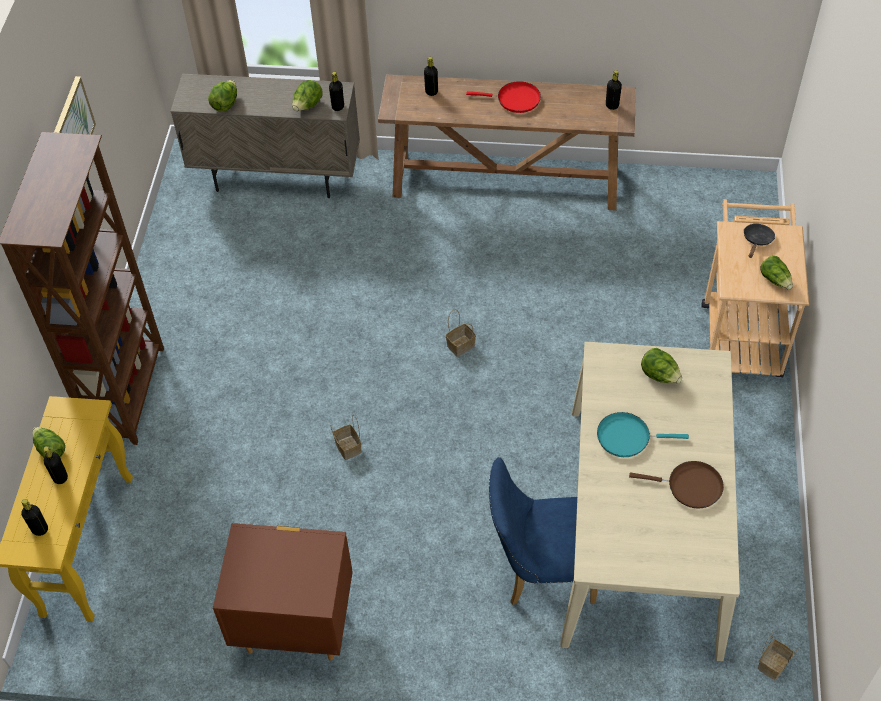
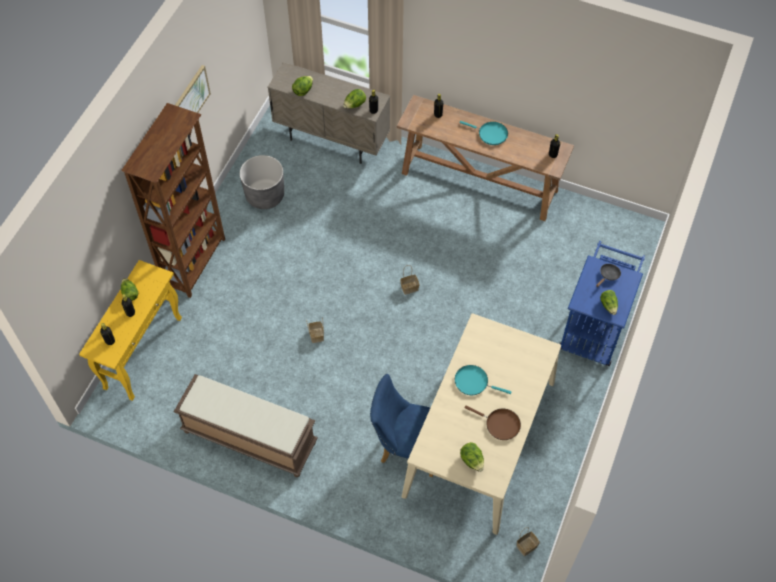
camera: 15 degrees right, 5 degrees up
brown nightstand [213,523,353,661] -> brown bench [174,374,318,477]
red frying pan [466,81,541,113] -> turquoise frying pan [460,121,508,145]
lettuce [641,348,682,384] -> lettuce moved to [460,442,484,472]
beige cart [702,199,809,377] -> blue cart [560,241,645,366]
none -> grey planter [240,155,284,209]

